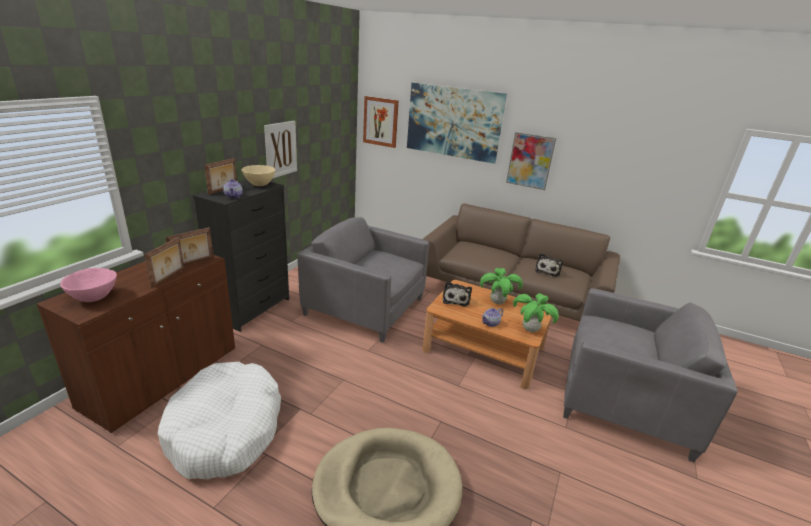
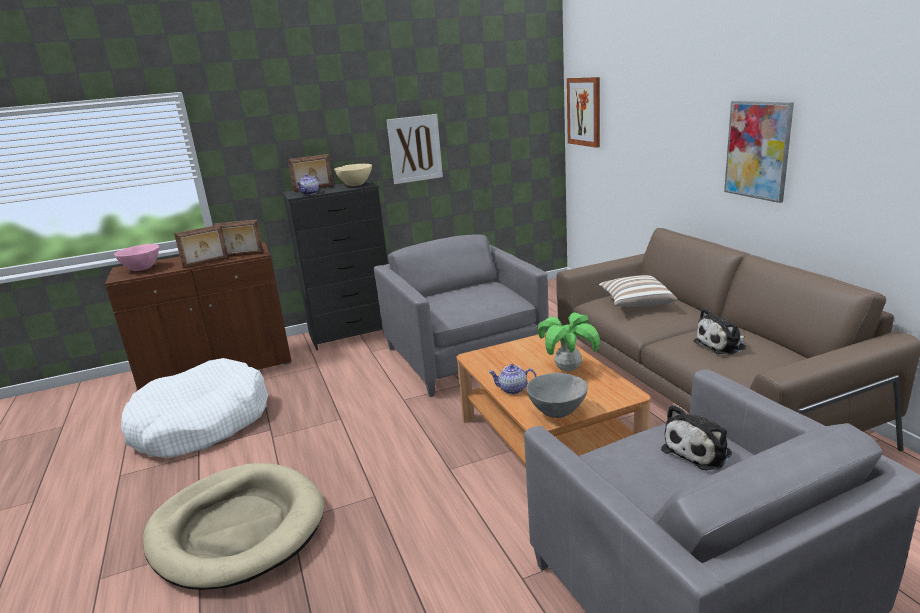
camera: 45 degrees right, 5 degrees down
picture [407,83,507,164] -> none
plush toy [442,282,472,306] -> plush toy moved to [661,405,732,471]
potted plant [513,293,559,333] -> grey bowl [526,373,588,418]
none -> pillow [599,275,678,307]

